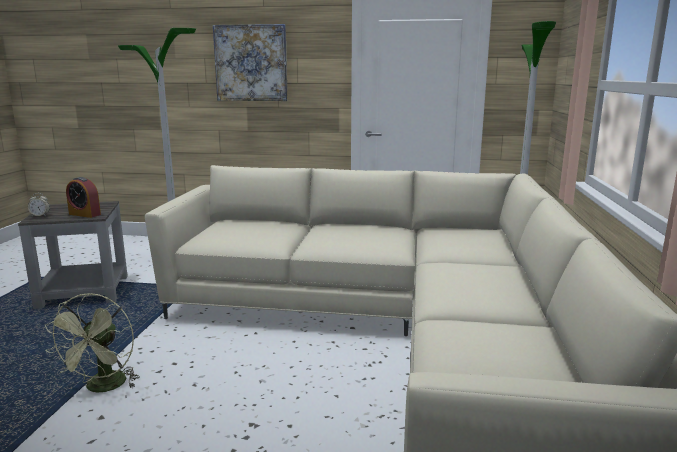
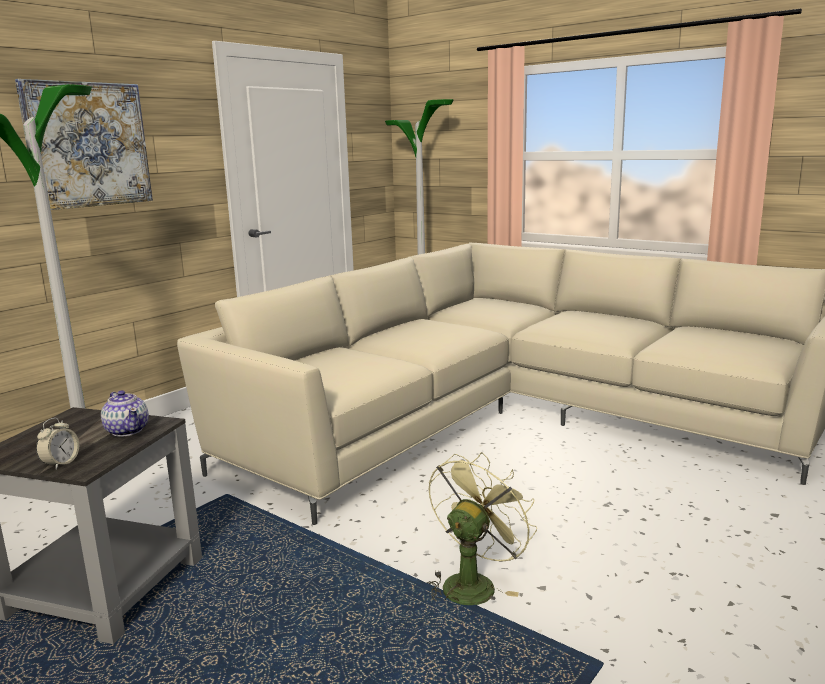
camera: 60 degrees left, 0 degrees up
green fan [45,293,140,393] -> green fan turned 90 degrees counterclockwise [427,452,537,605]
alarm clock [66,177,101,218] -> teapot [101,390,149,437]

